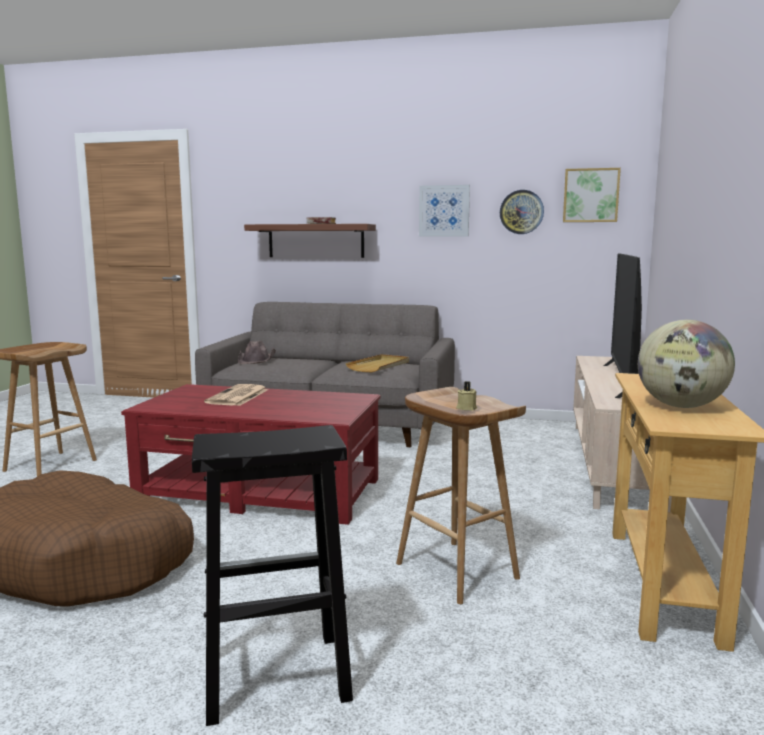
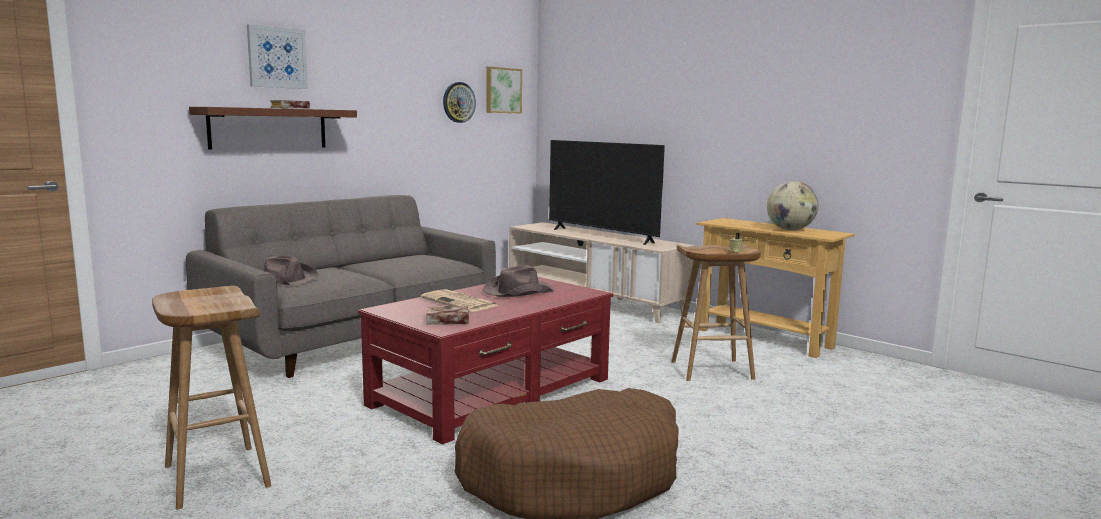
camera: 60 degrees left, 0 degrees up
black stool [192,425,353,726] -> none
beige tray [345,354,409,372] -> none
picture [419,185,470,237] -> picture moved to [247,24,308,89]
none -> book [426,306,469,325]
none -> brown hat [483,265,555,297]

